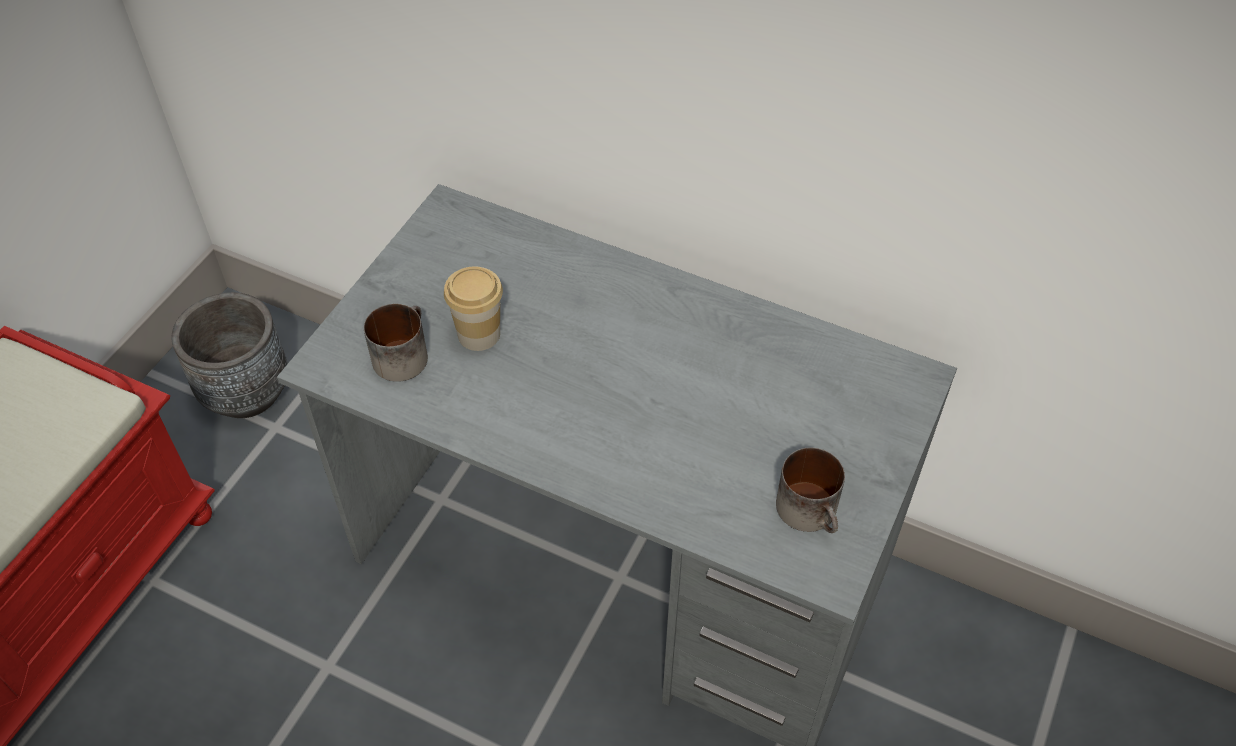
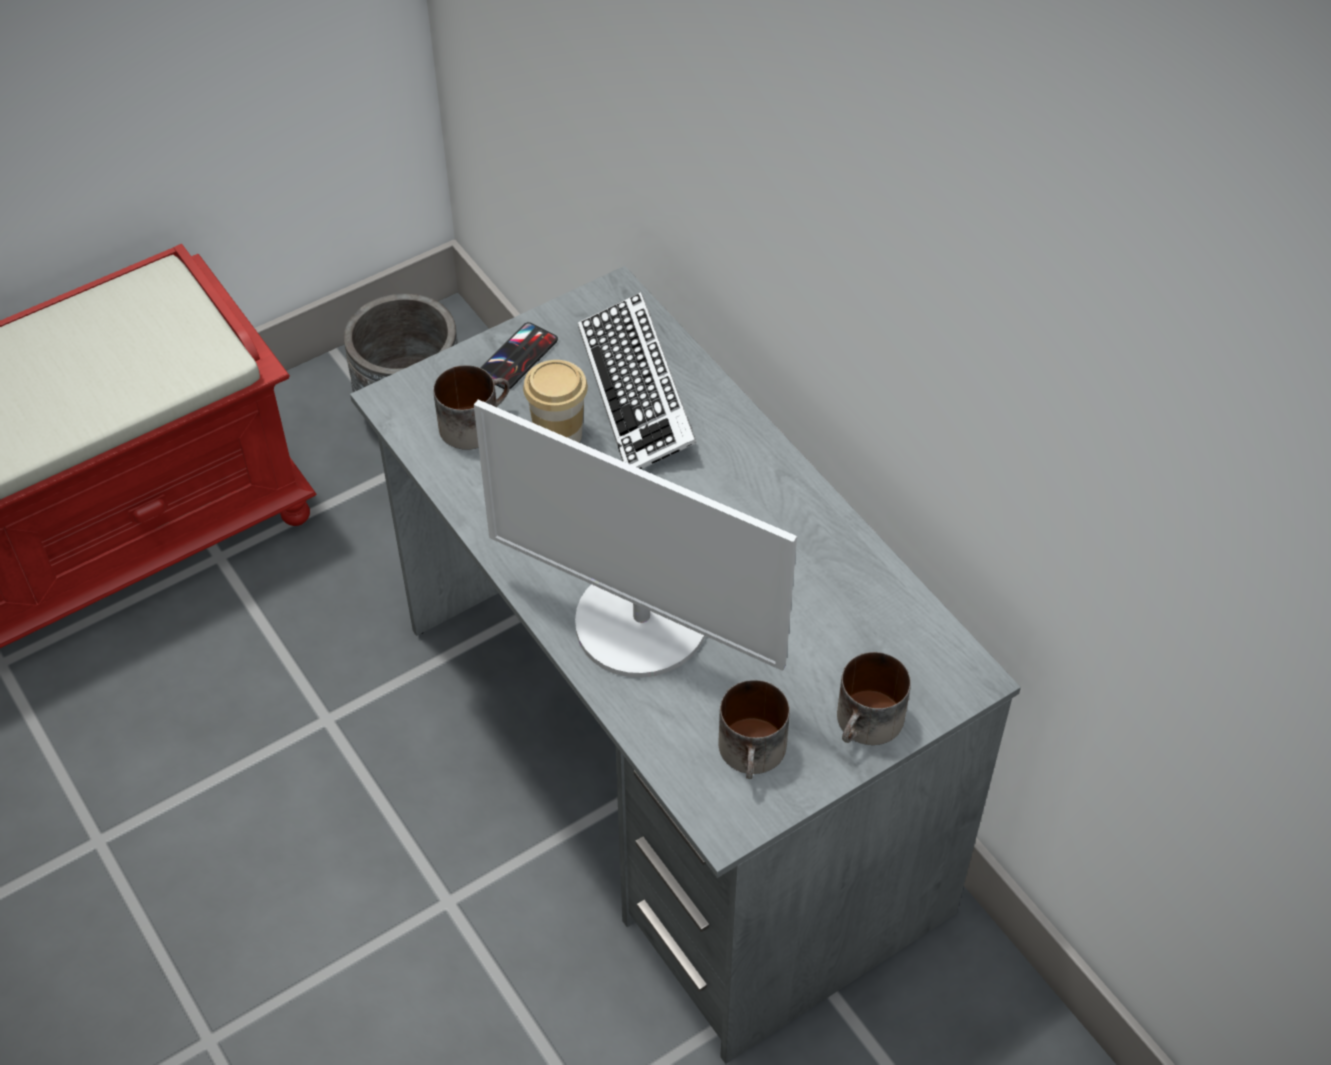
camera: 30 degrees right, 0 degrees up
none -> monitor [474,400,797,678]
none -> phone [480,322,558,389]
none -> keyboard [578,292,697,469]
none -> mug [837,652,911,745]

